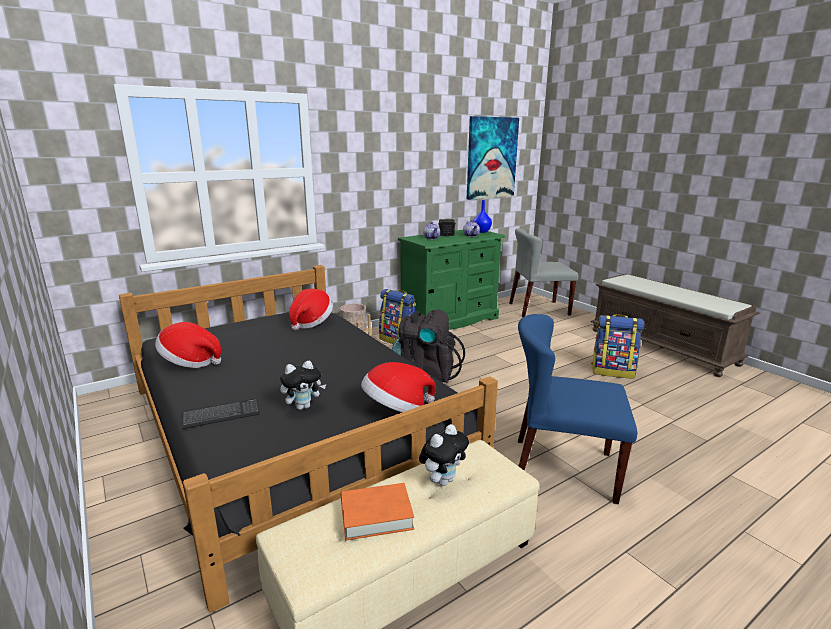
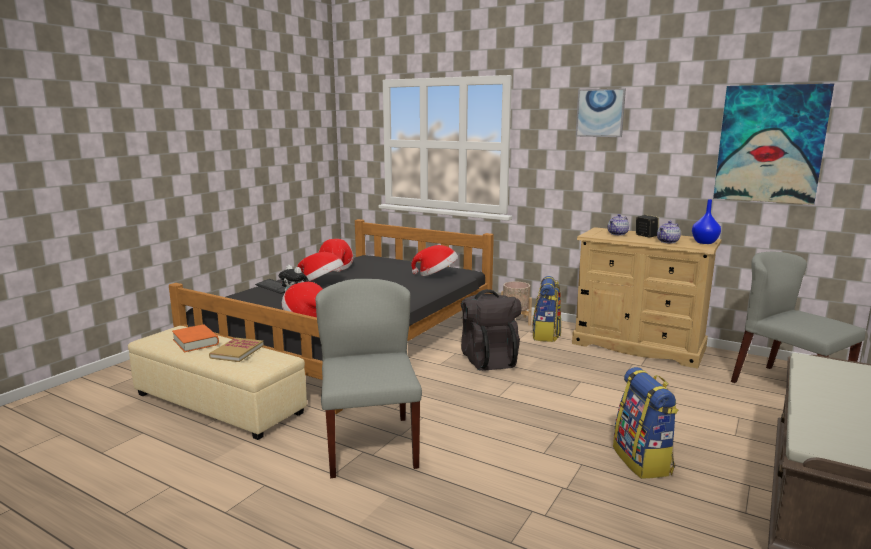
camera: 65 degrees right, 5 degrees down
green dresser [398,230,505,330] -> beige dresser [572,227,722,369]
plush toy [419,424,469,486] -> book [209,338,264,362]
blue chair [518,314,637,504] -> grey chair [316,279,422,478]
none -> hat [297,252,344,281]
none -> picture [576,88,626,137]

